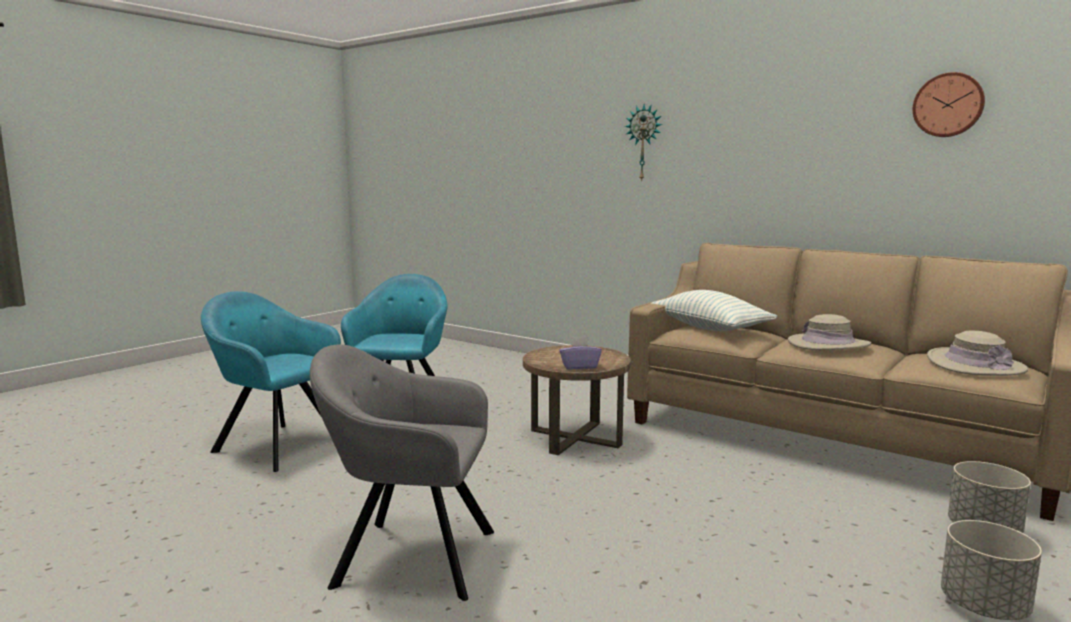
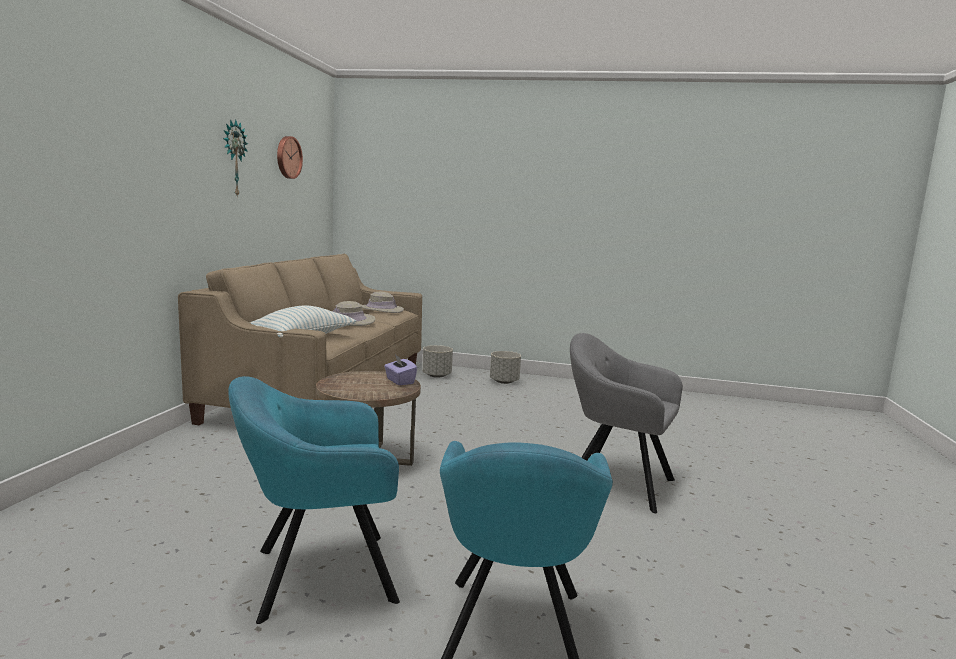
camera: 115 degrees left, 0 degrees up
grey armchair [310,345,494,601] -> grey armchair turned 135 degrees clockwise [570,333,683,513]
wall clock [625,104,663,182] -> wall clock moved to [223,119,248,198]

